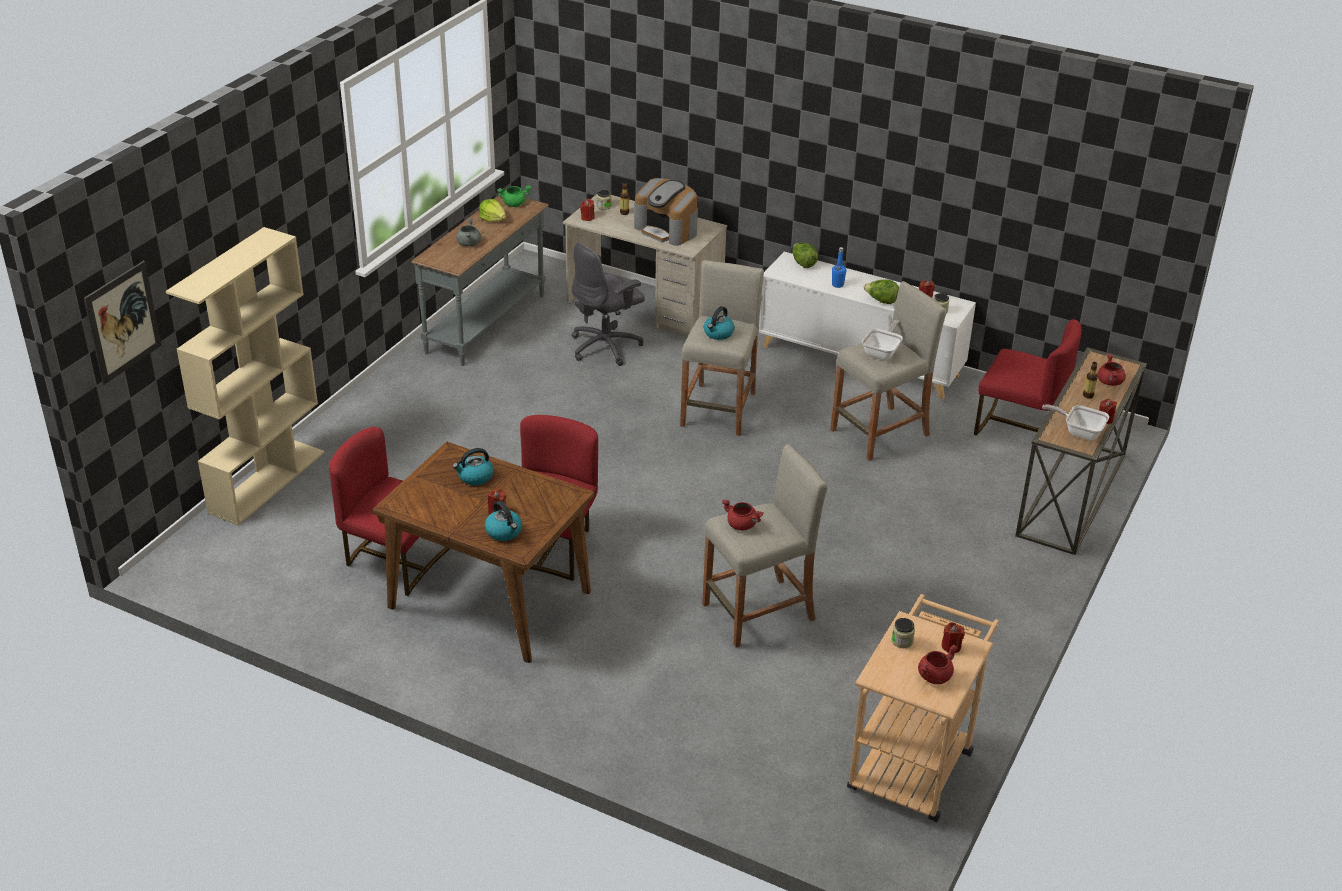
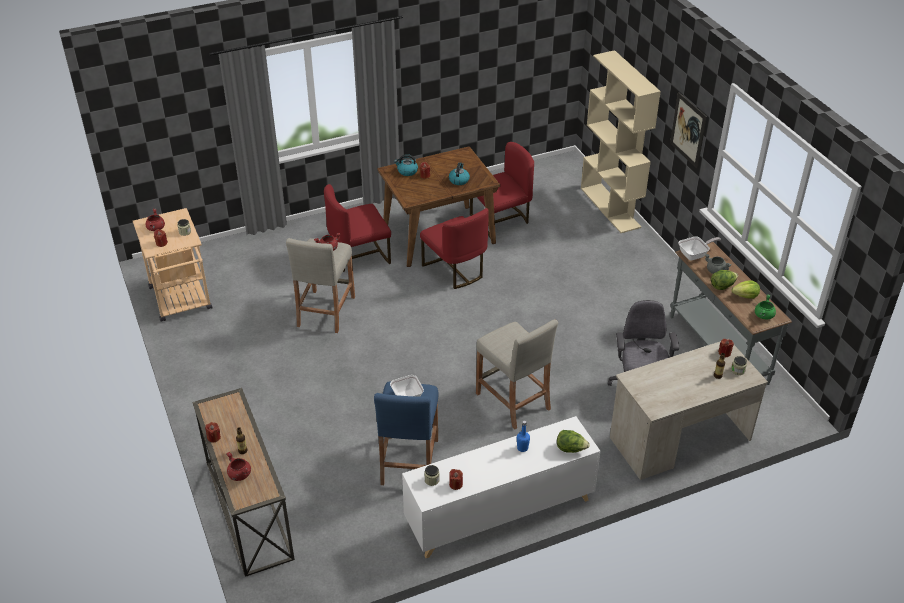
camera: 130 degrees right, 5 degrees up
picture [83,261,162,385] -> picture moved to [670,92,707,169]
coffee machine [634,178,698,246] -> none
kettle [704,306,735,340] -> none
beige stool [830,281,946,461] -> blue stool [374,382,439,485]
lettuce [864,280,899,304] -> lettuce moved to [711,270,738,290]
red chair [974,319,1082,448] -> red chair moved to [324,184,391,272]
frying pan [1042,404,1109,440] -> frying pan moved to [678,236,721,261]

